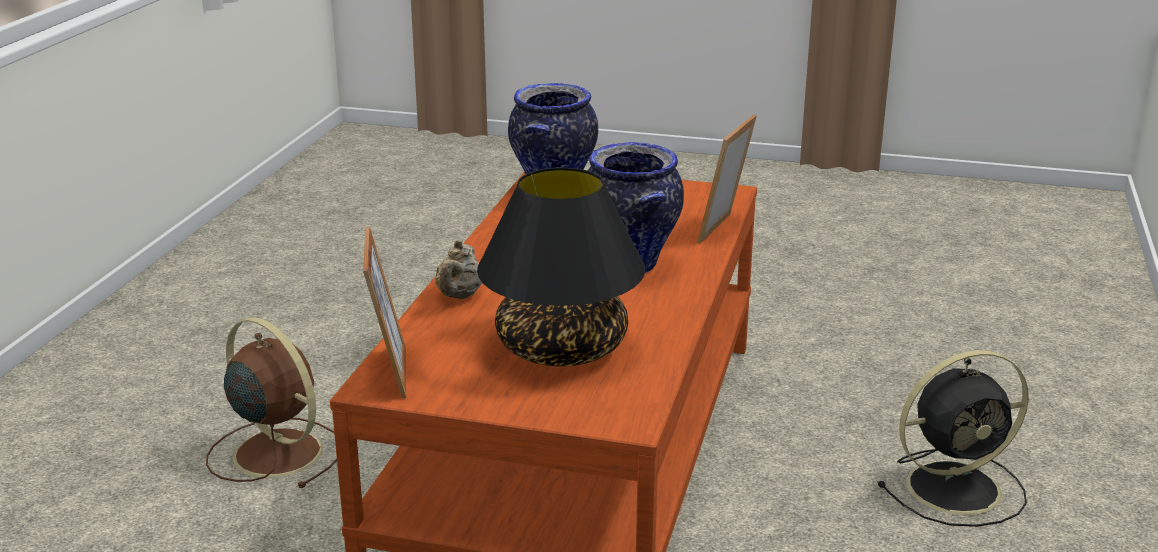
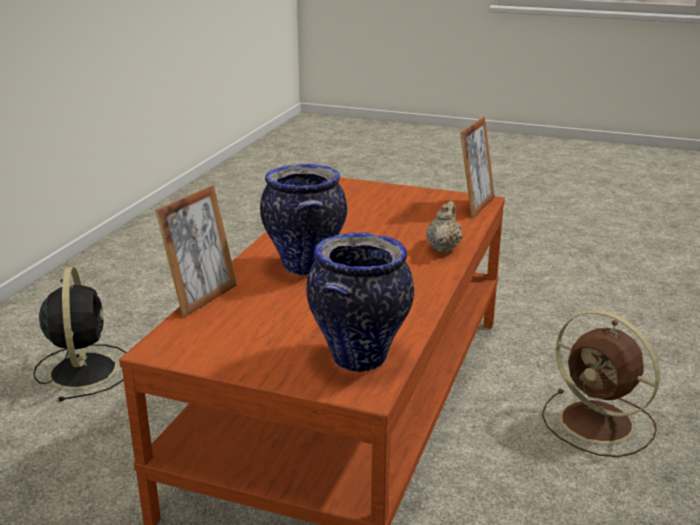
camera: 175 degrees left, 0 degrees up
picture frame [363,227,406,399] -> picture frame turned 150 degrees counterclockwise [460,116,495,218]
black table lamp [477,167,646,366] -> none
black fan [877,350,1029,527] -> black fan turned 90 degrees clockwise [33,267,127,401]

